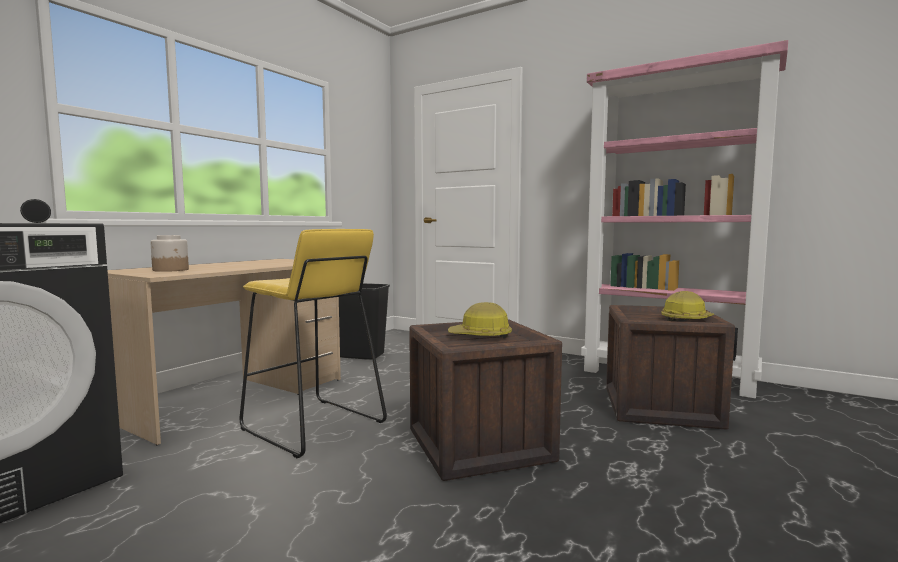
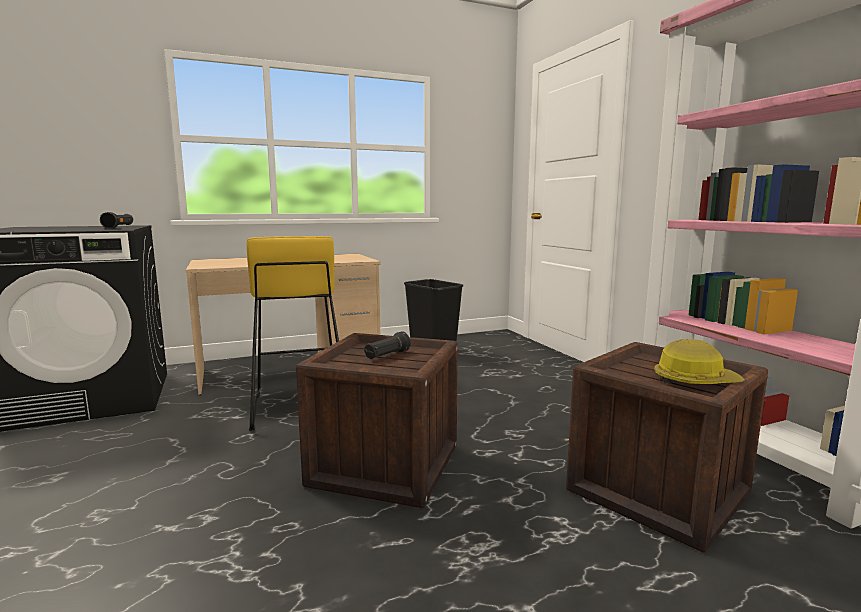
camera: 35 degrees right, 5 degrees up
jar [150,235,189,272] -> none
hard hat [448,302,512,339] -> black flashlight [364,331,411,359]

